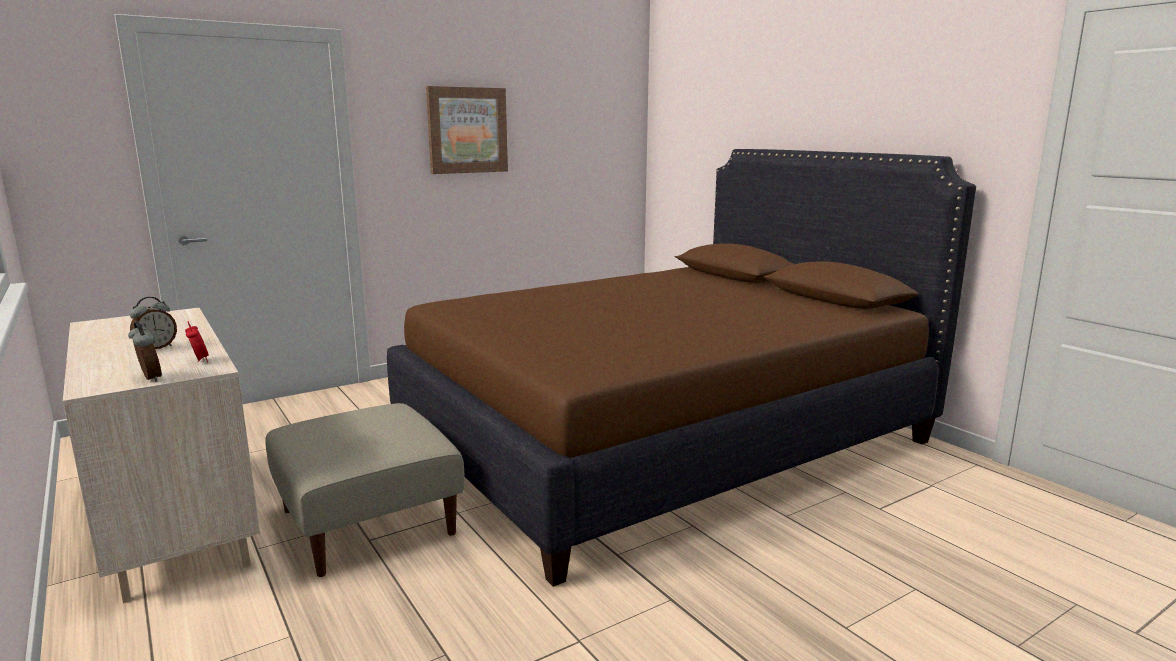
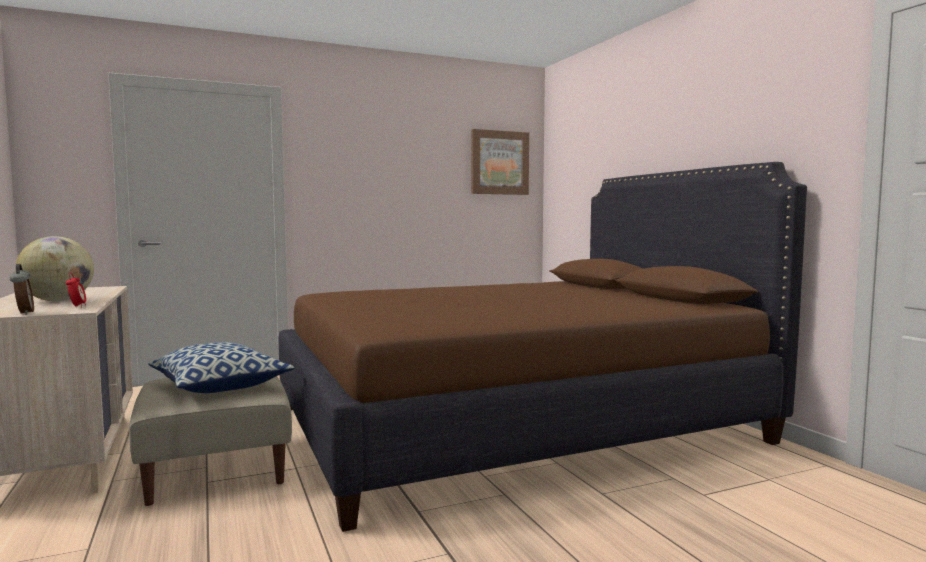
camera: 10 degrees right, 10 degrees down
alarm clock [130,297,177,349] -> globe [15,236,94,301]
picture [426,86,508,174] -> picture moved to [471,129,529,195]
none -> pillow [148,342,295,393]

